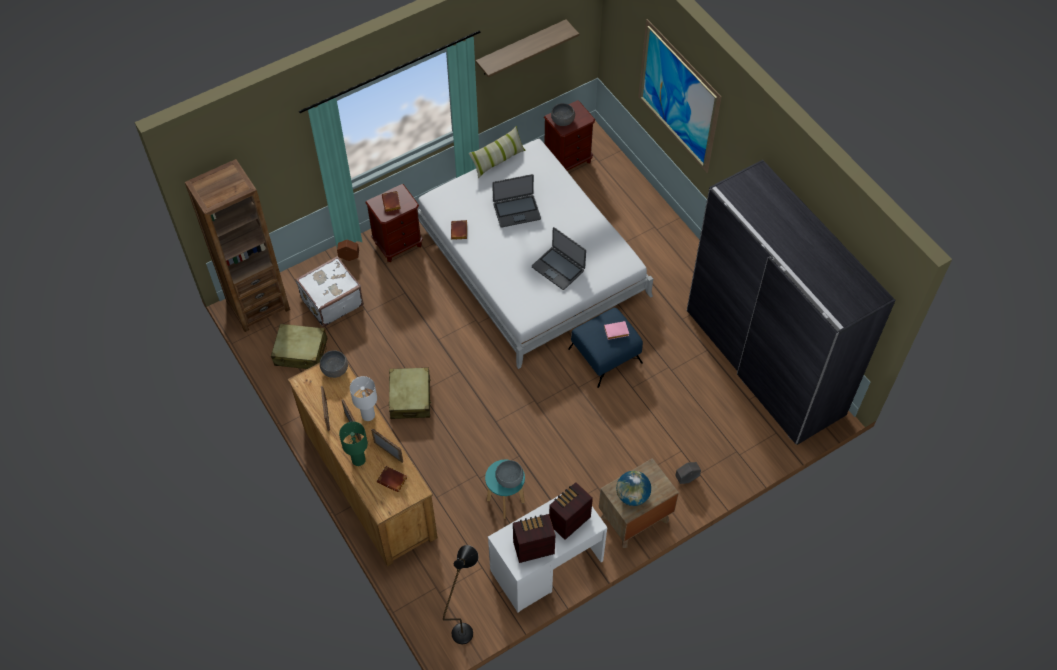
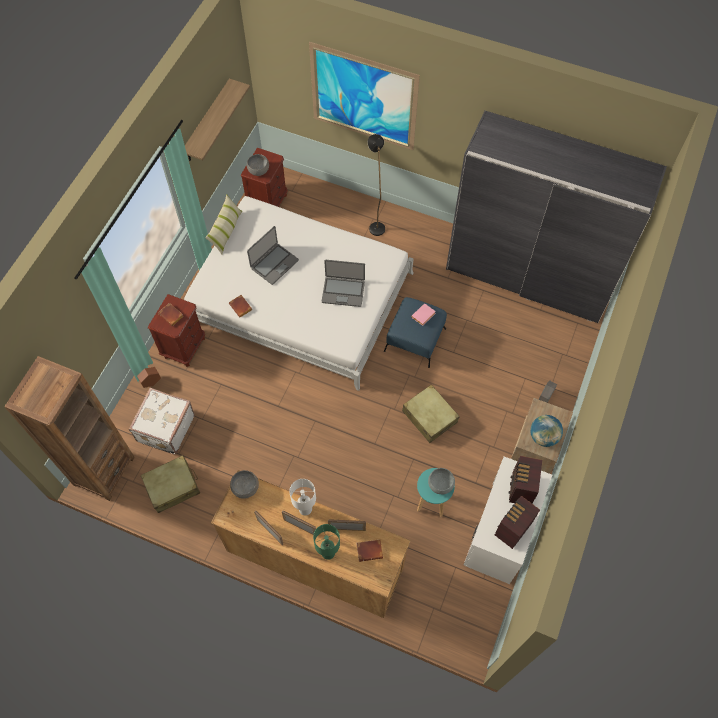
camera: 35 degrees left, 5 degrees up
beige suitcase [389,367,432,419] -> beige suitcase moved to [402,384,459,443]
black floor lamp [443,545,479,644] -> black floor lamp moved to [368,134,385,236]

